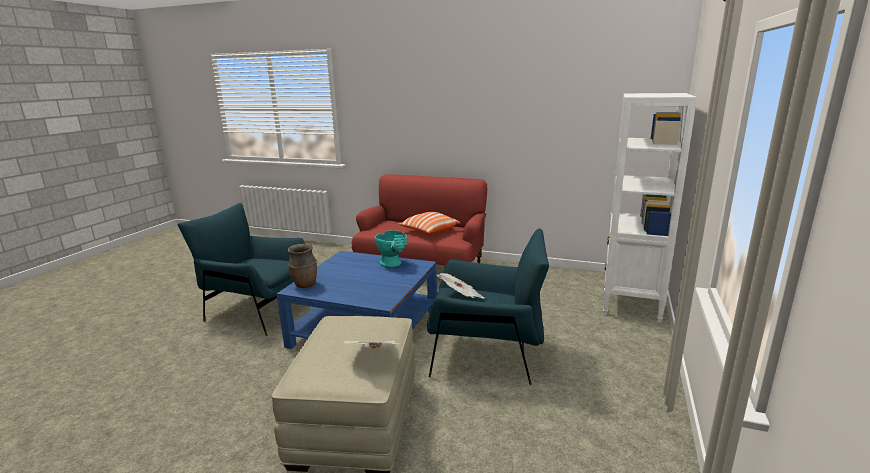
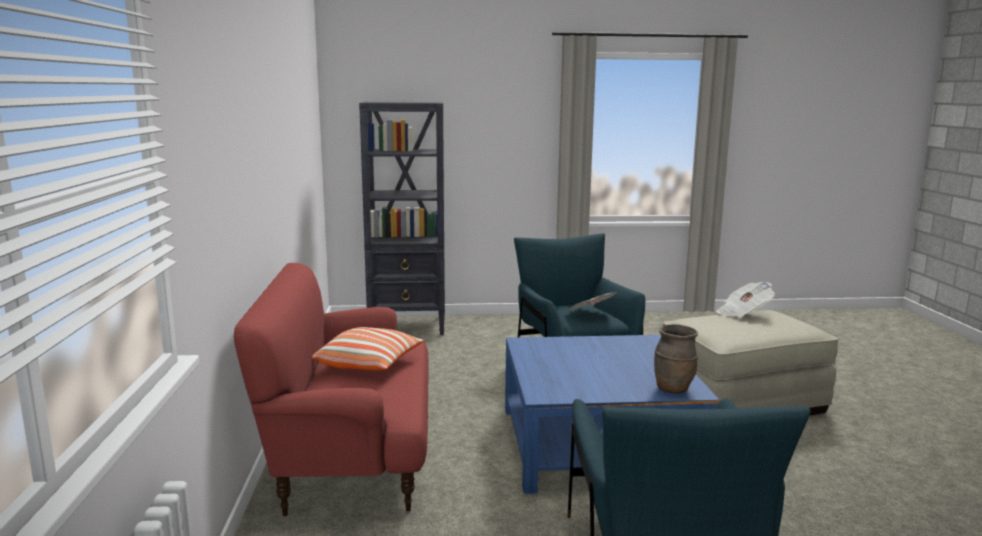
camera: 115 degrees left, 5 degrees down
turquoise vase [375,230,408,268] -> none
white bookcase [603,93,697,323] -> black bookcase [359,102,445,335]

